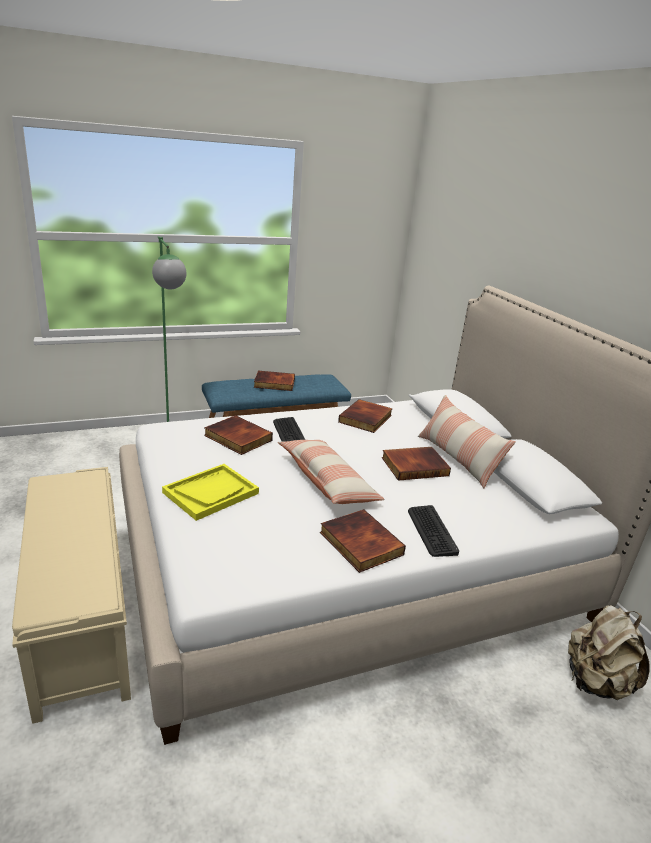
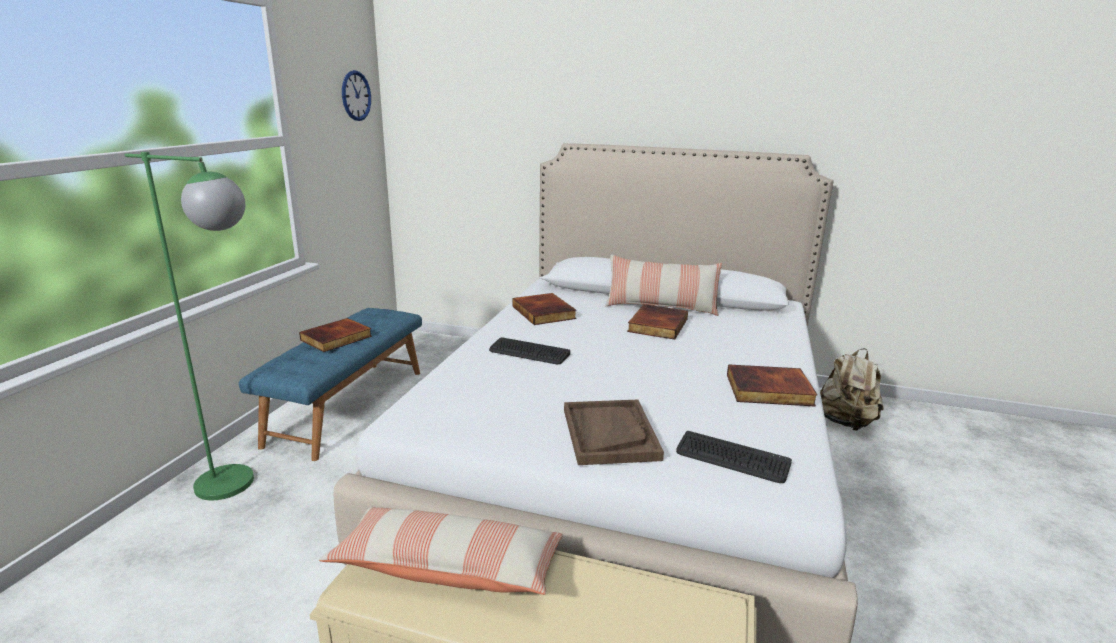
camera: 50 degrees left, 5 degrees down
yellow tray [162,464,259,521] -> brown tray [564,399,664,465]
book [204,415,273,455] -> none
pillow [278,440,384,504] -> pillow moved to [319,507,563,595]
keyboard [408,505,459,557] -> keyboard moved to [676,431,792,483]
none -> wall clock [342,70,371,121]

